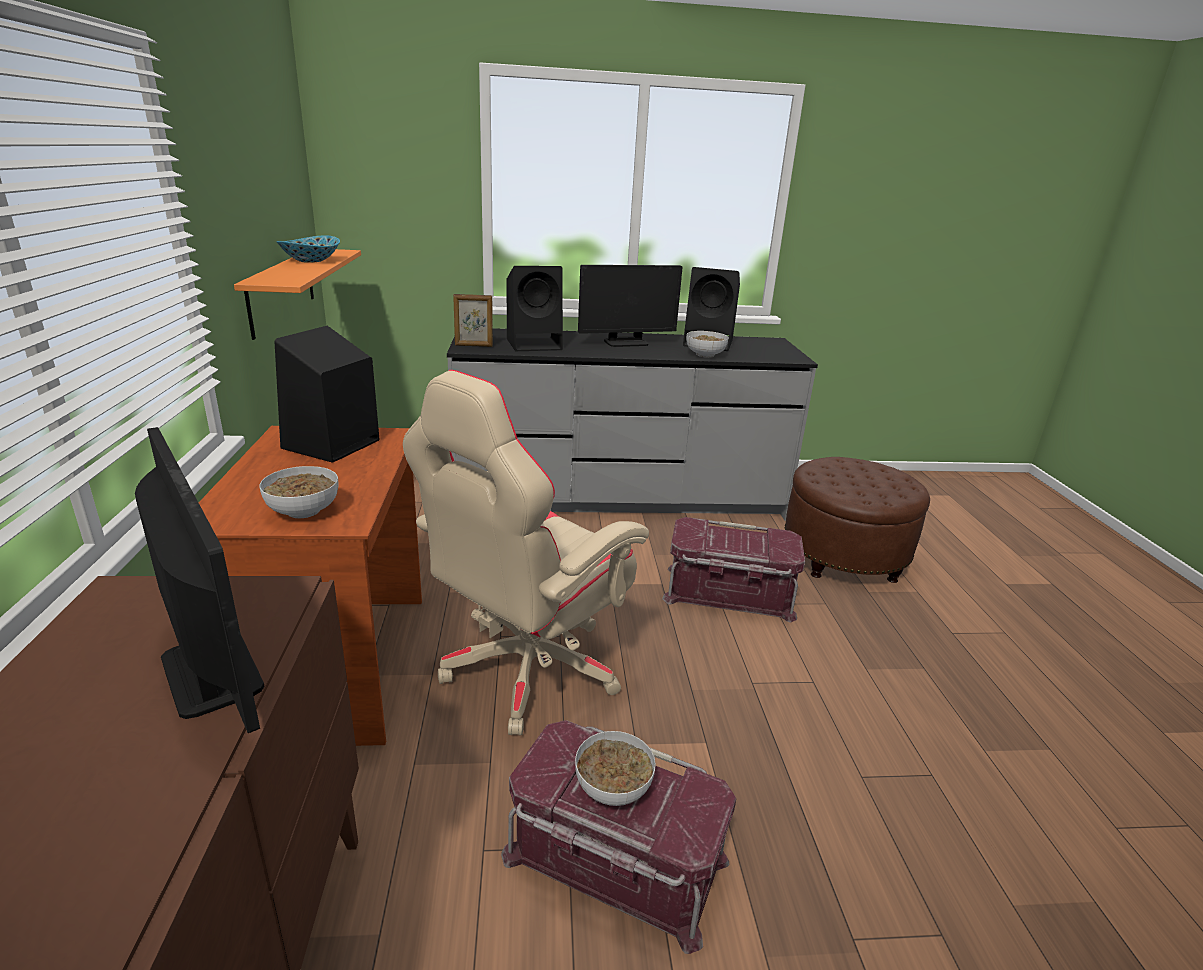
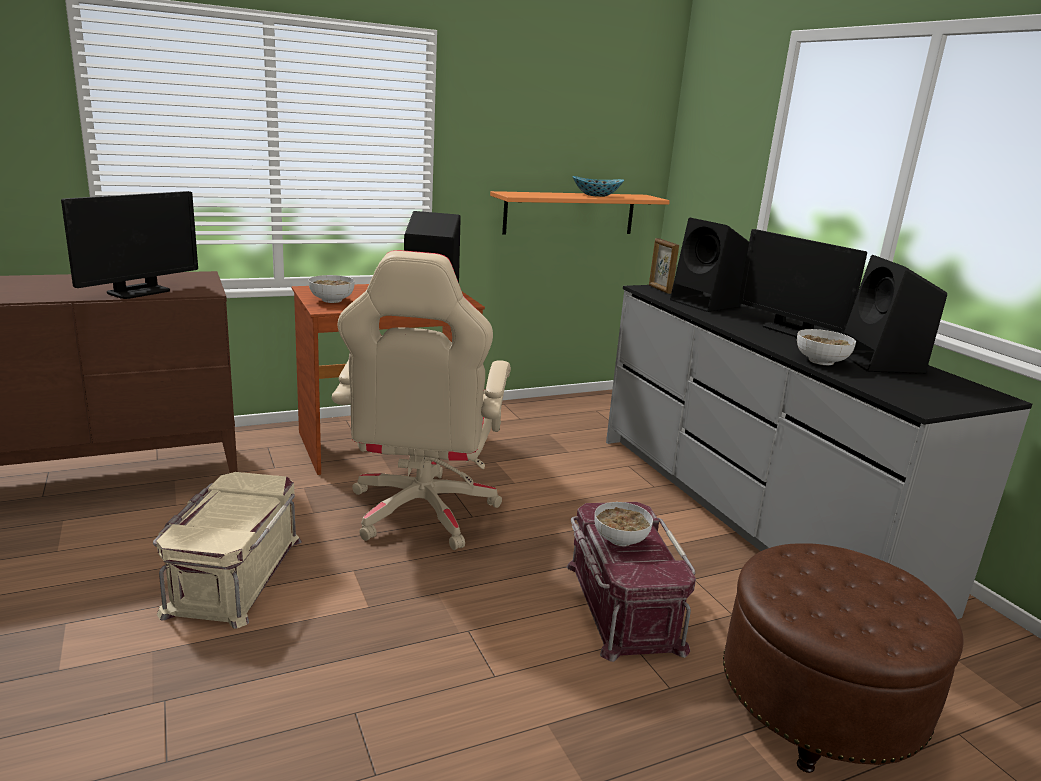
camera: 70 degrees right, 5 degrees down
beige office chair [403,370,649,735] -> beige office chair turned 105 degrees counterclockwise [332,250,511,550]
red storage box [501,720,736,954] -> beige storage box [153,472,302,629]
bowl [575,731,656,806] -> bowl moved to [594,502,653,546]

